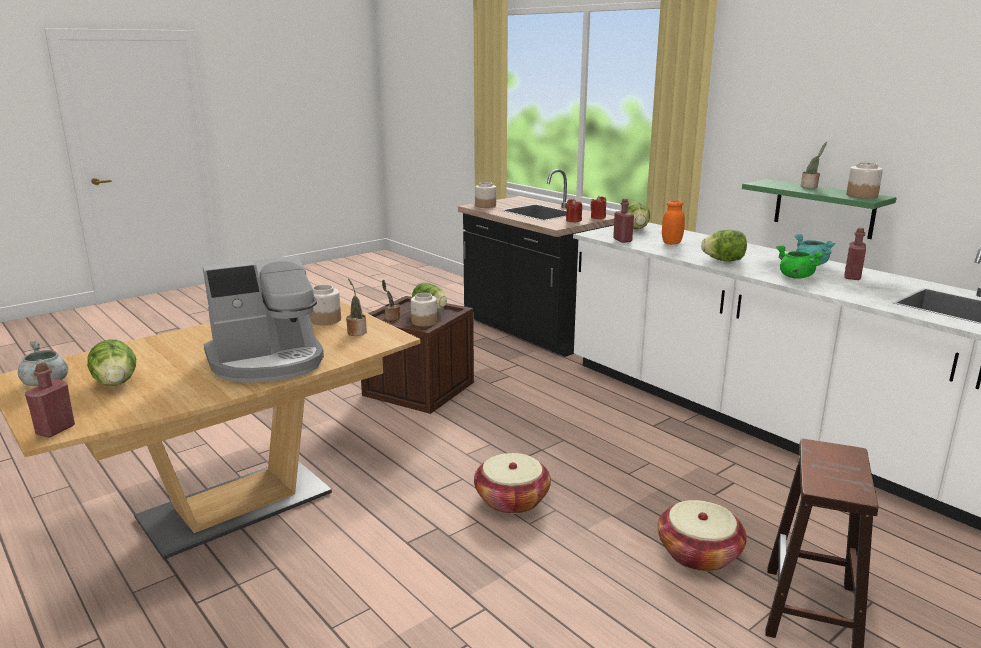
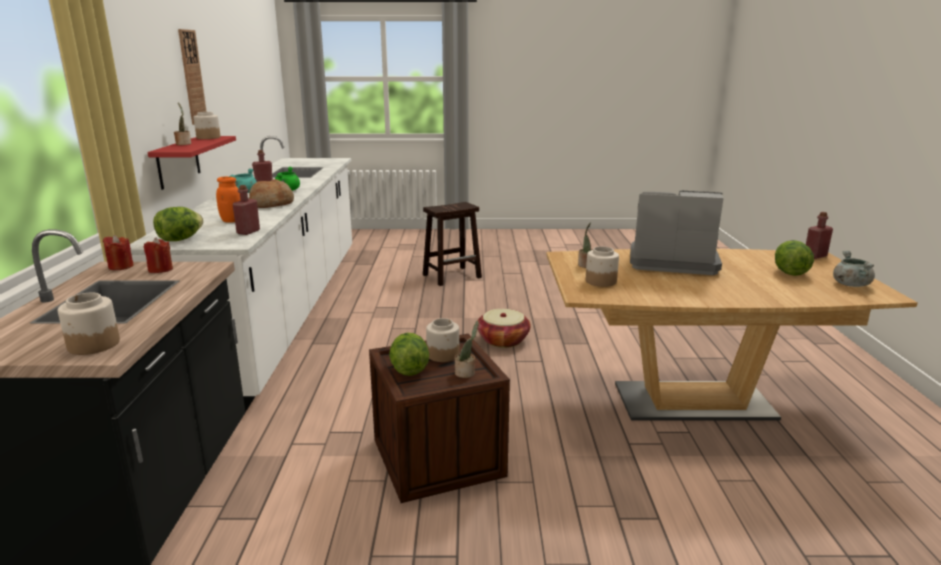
camera: 140 degrees left, 0 degrees up
basket [657,500,747,572] -> none
lettuce [701,230,747,261] -> bread [249,179,294,208]
green shelf [742,179,897,239] -> red shelf [148,136,236,190]
none -> wall clock [178,29,207,125]

